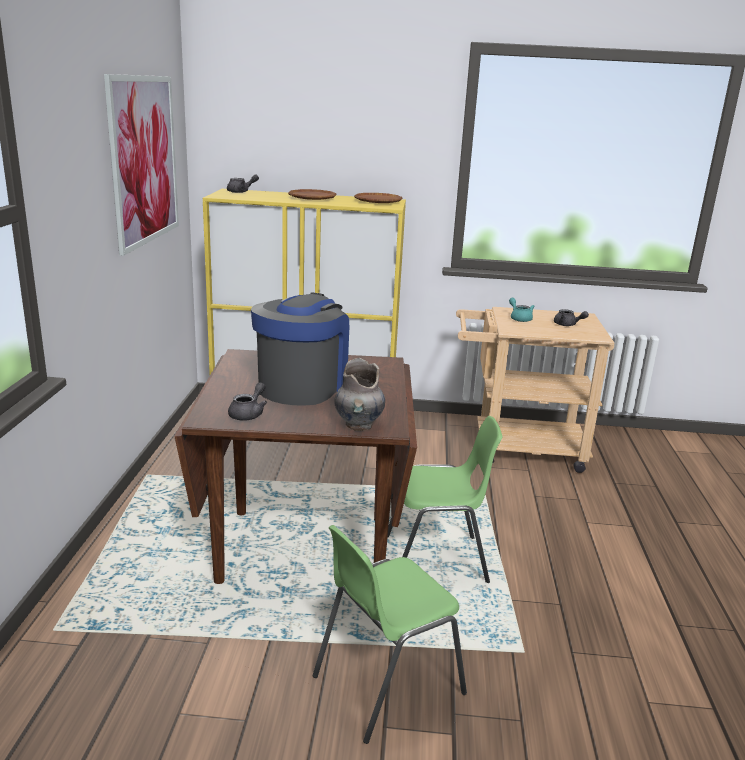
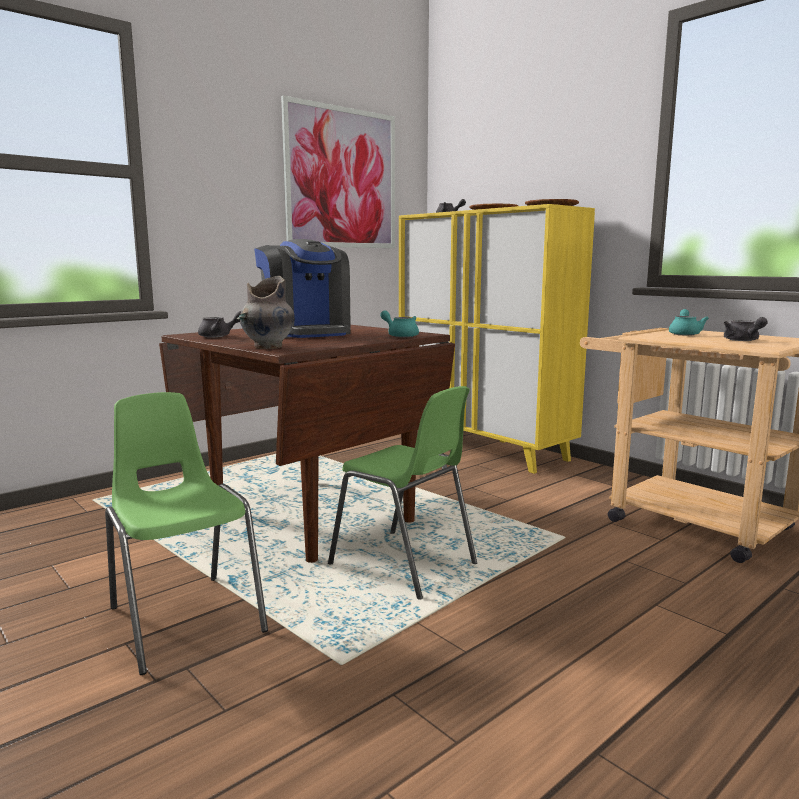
camera: 45 degrees right, 10 degrees down
coffee machine [251,292,349,406] -> coffee machine turned 90 degrees clockwise [254,239,351,338]
green chair [313,525,467,744] -> green chair turned 45 degrees clockwise [105,392,268,675]
none -> turquoise teapot [380,310,419,338]

